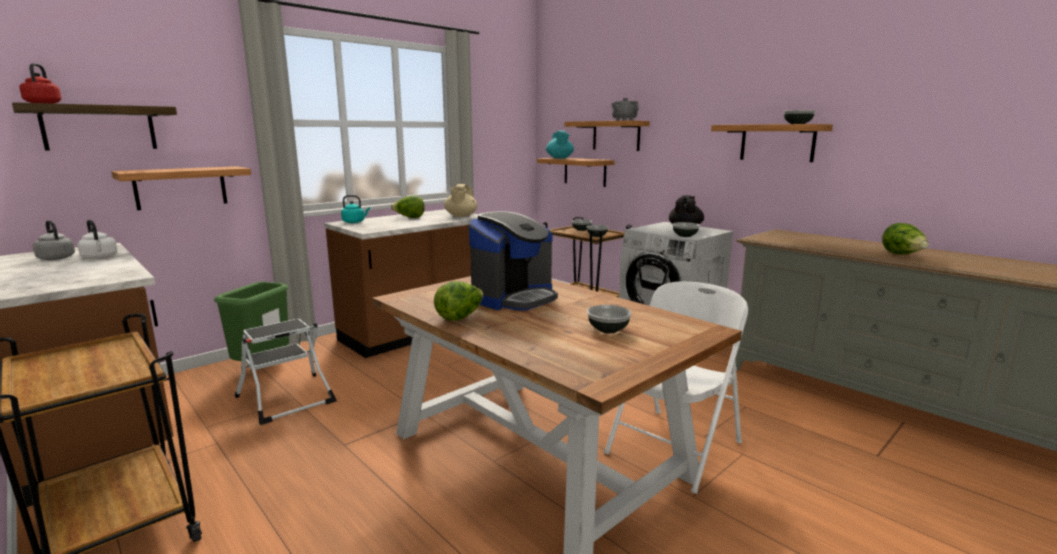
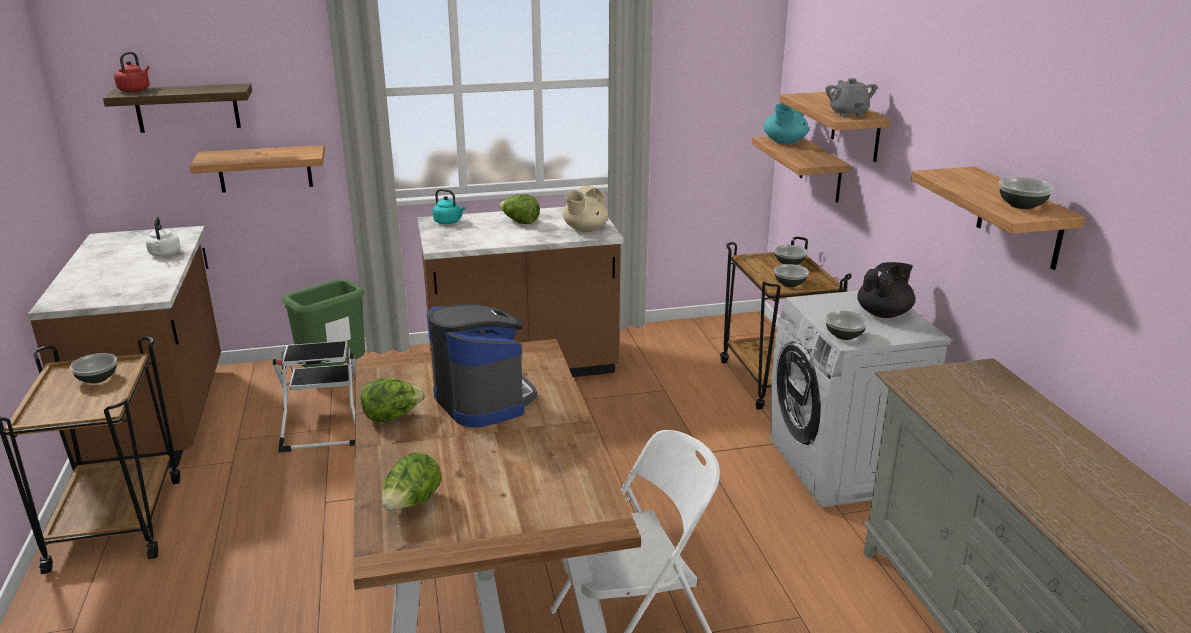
camera: 30 degrees right, 10 degrees up
grey kettle [33,220,75,260] -> none
coffee machine [469,212,558,311] -> coffee machine turned 105 degrees counterclockwise [427,304,537,428]
bowl [587,305,632,333] -> bowl moved to [70,353,117,384]
lettuce [882,223,929,254] -> lettuce moved to [382,452,441,511]

